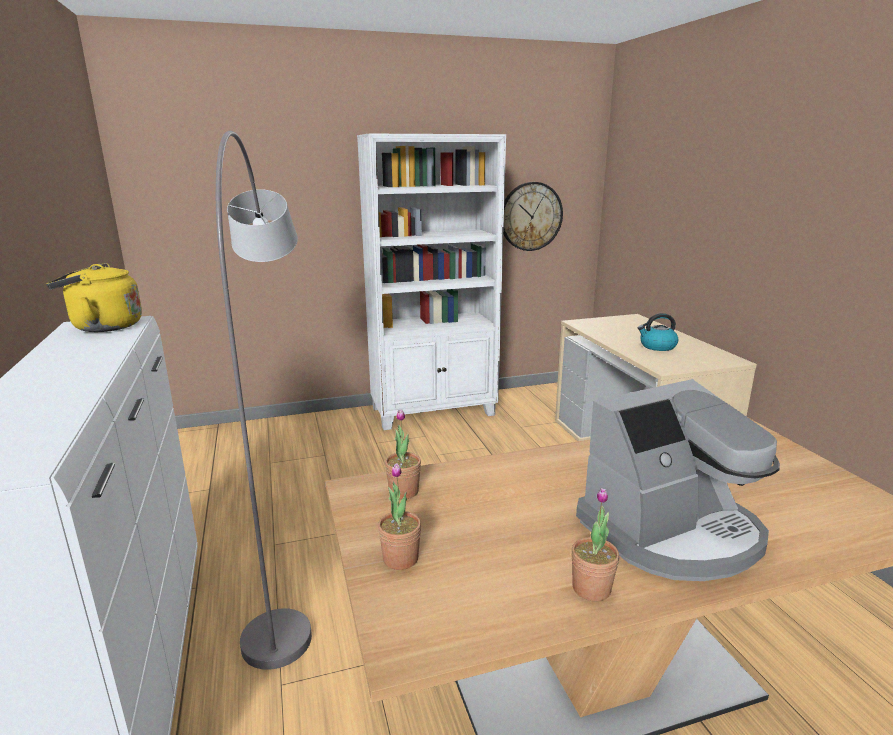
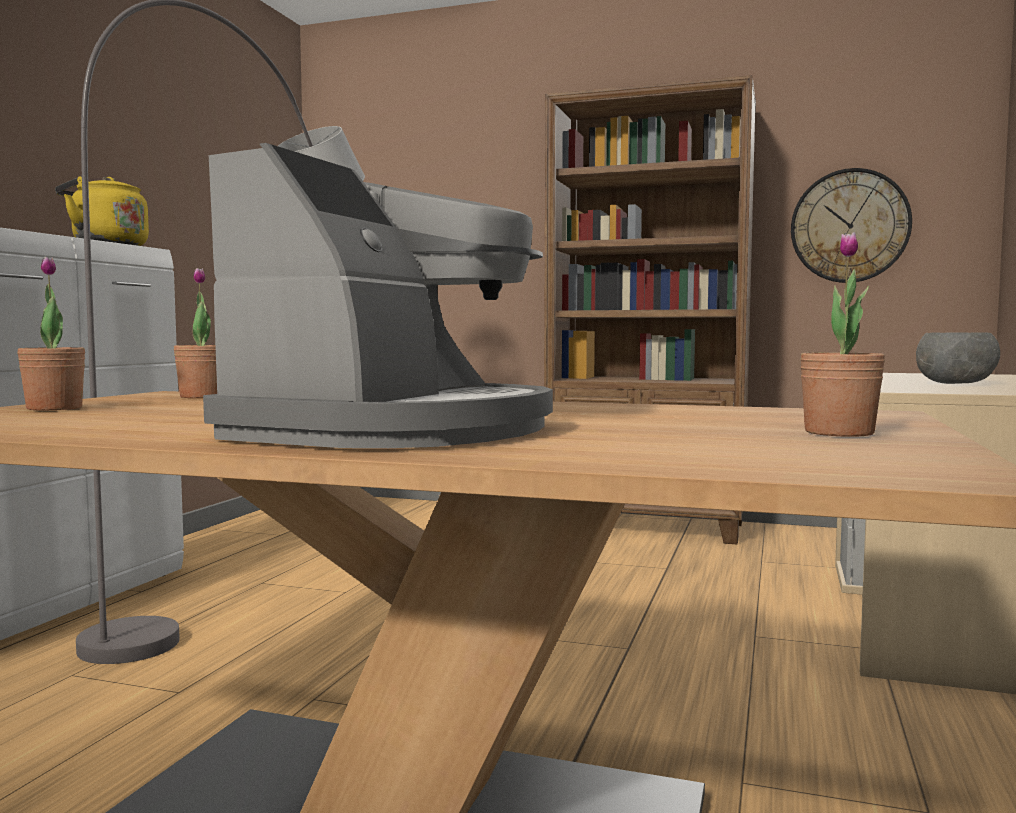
camera: 35 degrees right, 15 degrees down
white bookcase [357,134,506,430] -> brown bookcase [544,75,756,544]
potted plant [571,488,619,602] -> potted plant moved to [800,232,885,437]
coffee machine [576,379,780,581] -> coffee machine turned 75 degrees counterclockwise [203,143,553,448]
kettle [638,313,678,351] -> grey bowl [916,332,1000,384]

